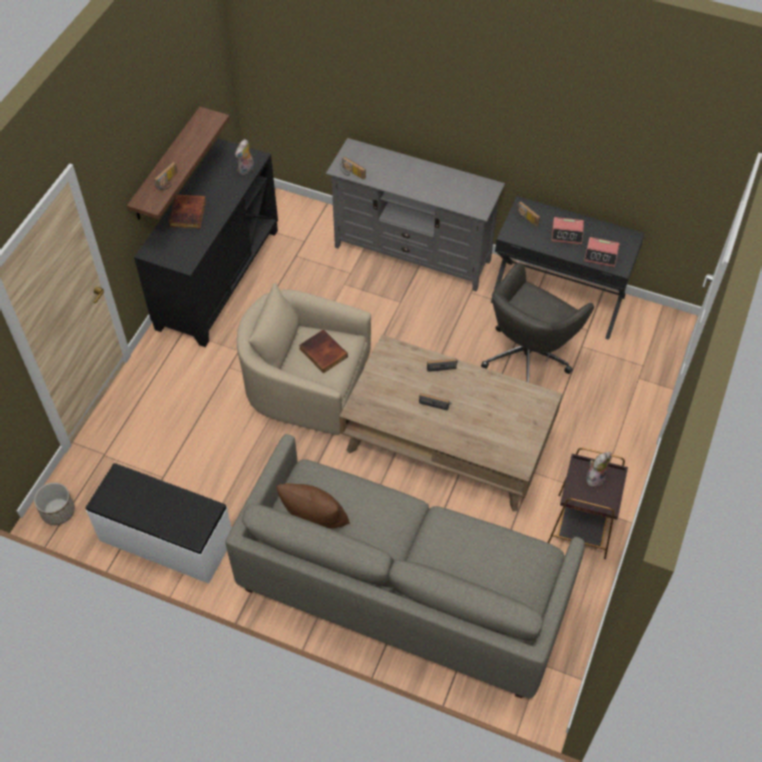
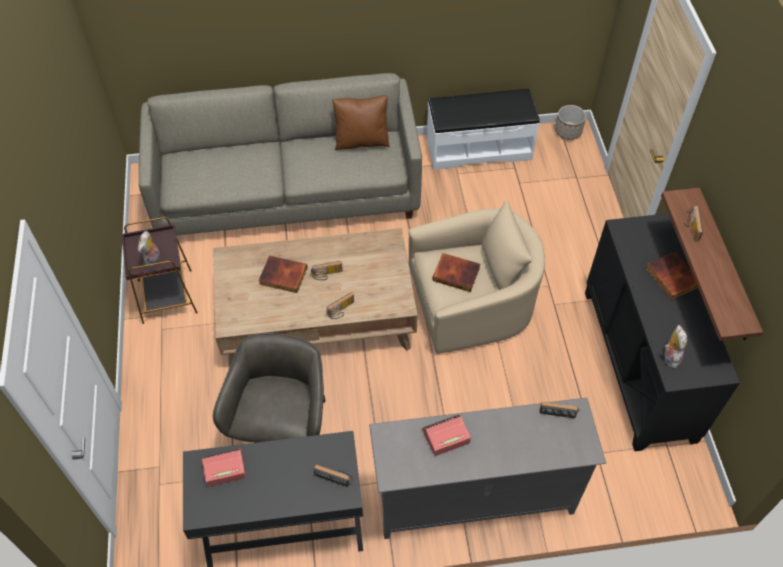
camera: 150 degrees right, 0 degrees up
alarm clock [551,217,584,244] -> alarm clock moved to [422,415,471,456]
none -> book [258,256,307,293]

